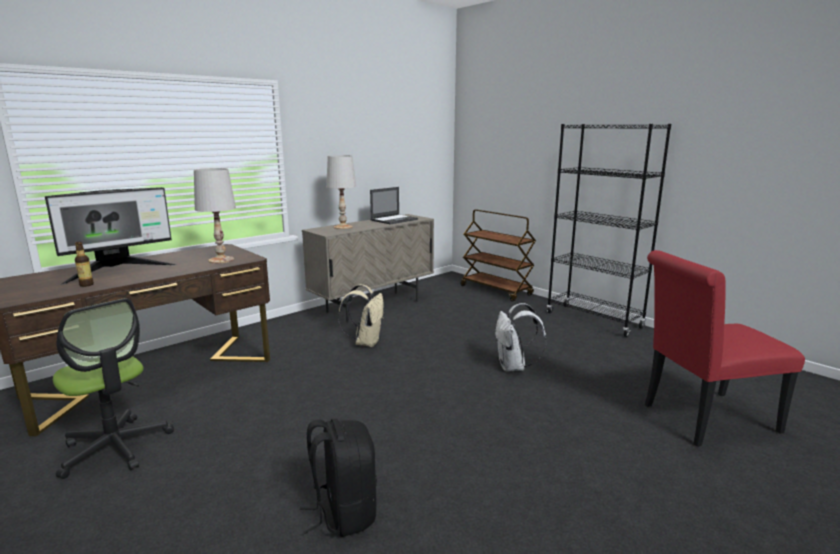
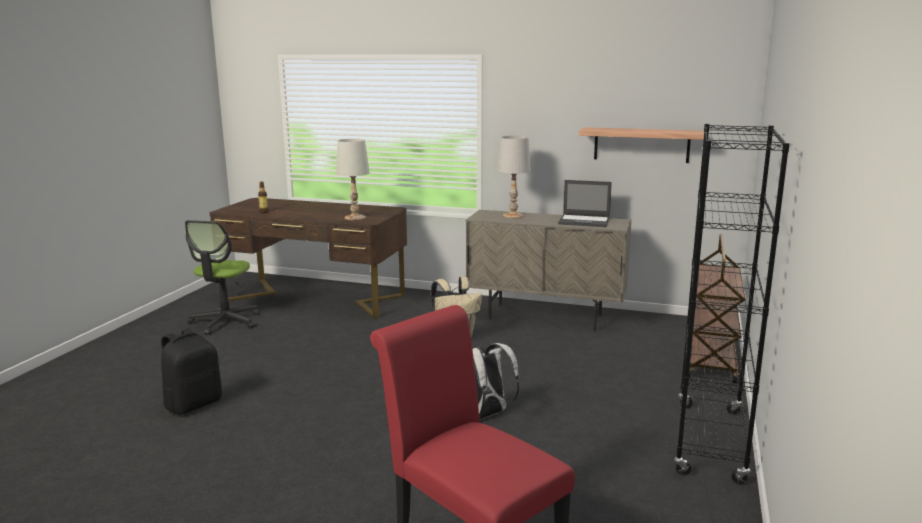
camera: 60 degrees right, 0 degrees up
monitor [45,187,176,285] -> none
none -> shelf [579,127,704,163]

